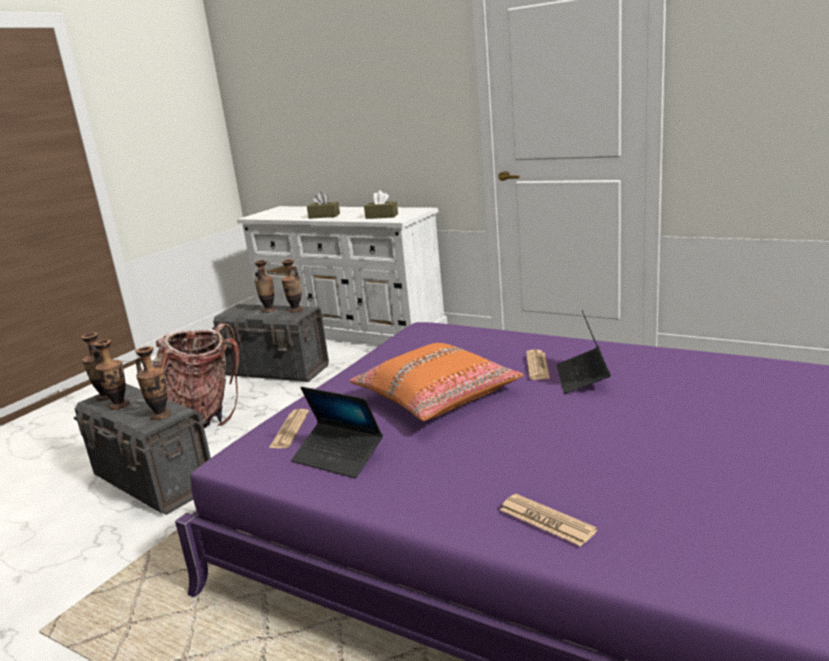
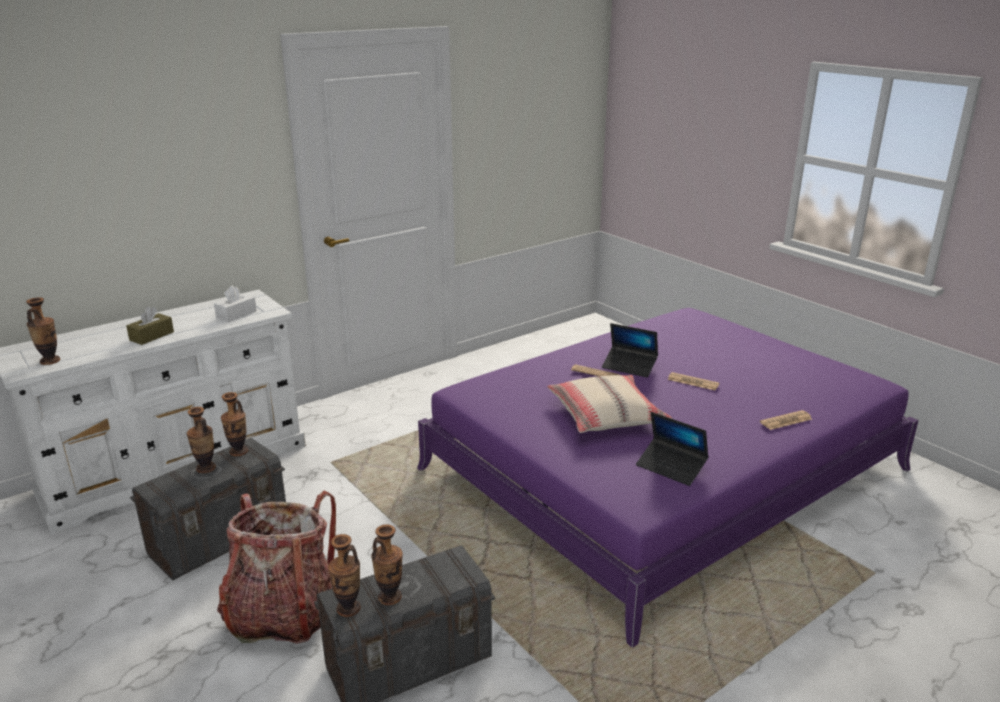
camera: 70 degrees left, 5 degrees up
vase [135,346,171,420] -> vase moved to [26,297,60,365]
newspaper [269,409,309,448] -> newspaper moved to [668,372,719,390]
laptop [291,387,383,478] -> laptop turned 75 degrees clockwise [636,412,709,486]
orange pillow [349,343,524,421] -> beige pillow [547,375,673,433]
brown tissue box [364,191,398,219] -> white tissue box [214,286,257,322]

